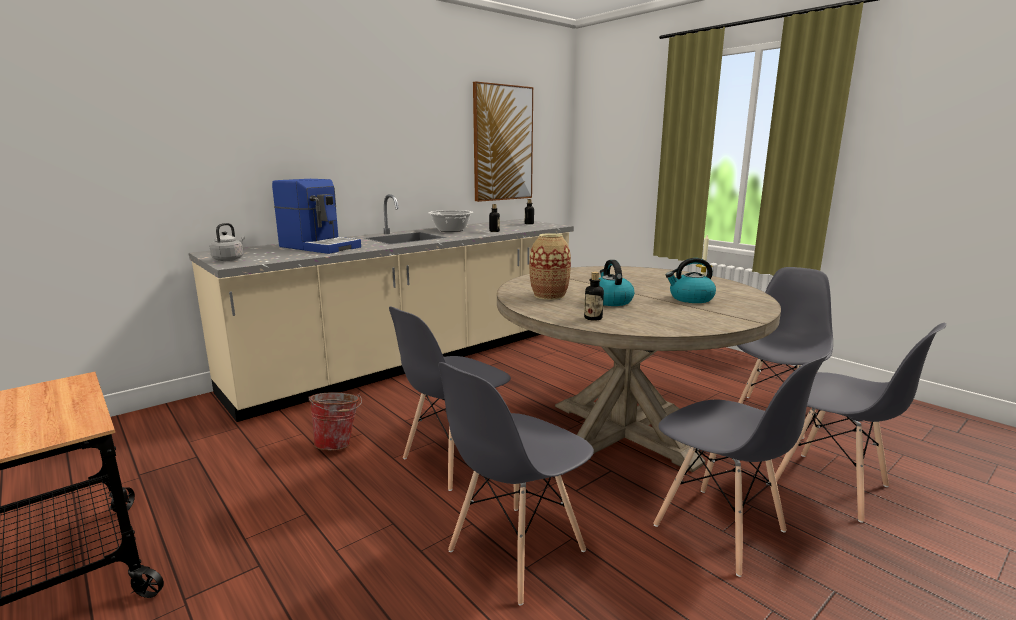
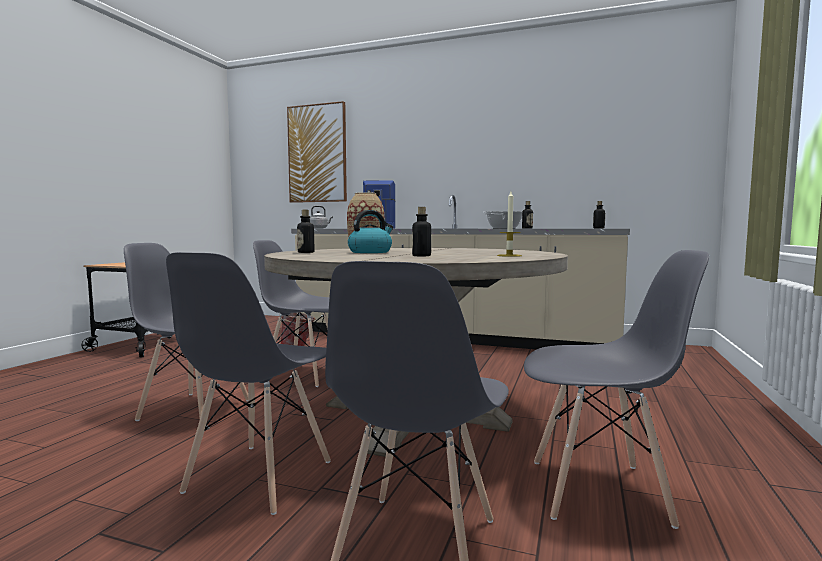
camera: 60 degrees right, 10 degrees down
picture [473,81,533,202] -> picture moved to [287,101,347,203]
kettle [666,258,716,303] -> bottle [412,207,431,256]

